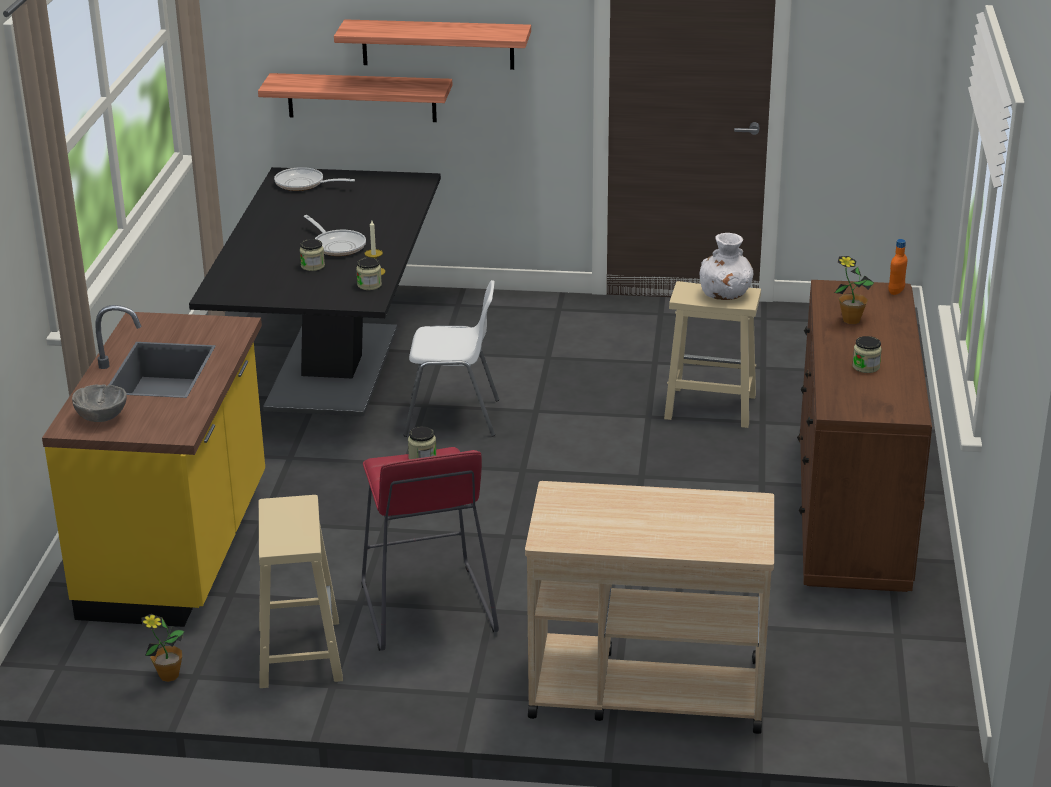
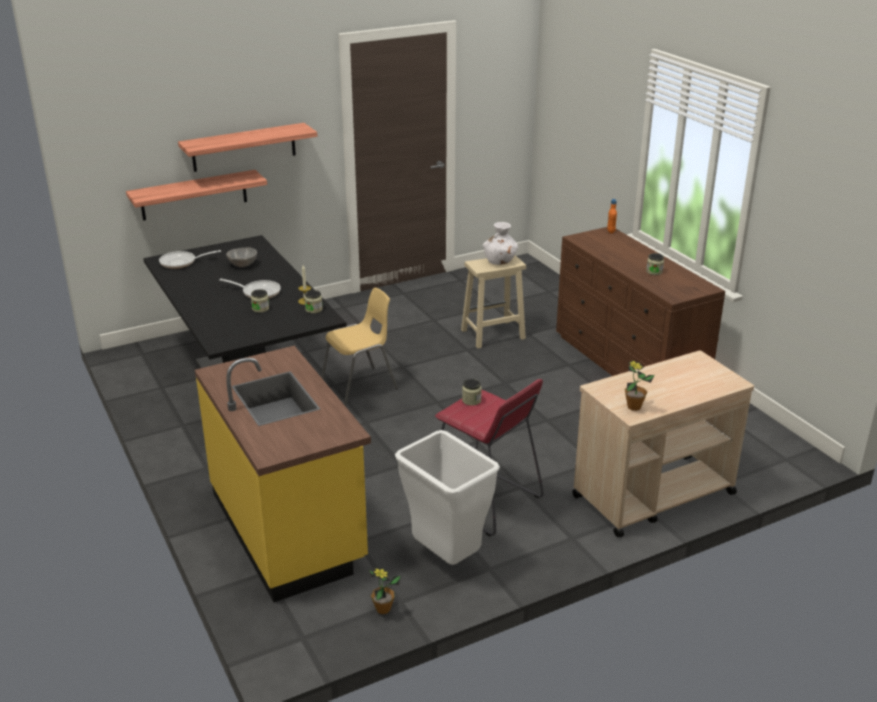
camera: 35 degrees left, 0 degrees up
grey bowl [72,384,127,422] -> grey bowl moved to [226,247,257,267]
beige stool [259,495,343,688] -> white trash can [395,430,500,565]
white chair [404,280,499,437] -> yellow chair [321,288,398,406]
potted plant [834,256,874,324] -> potted plant moved to [625,360,655,411]

